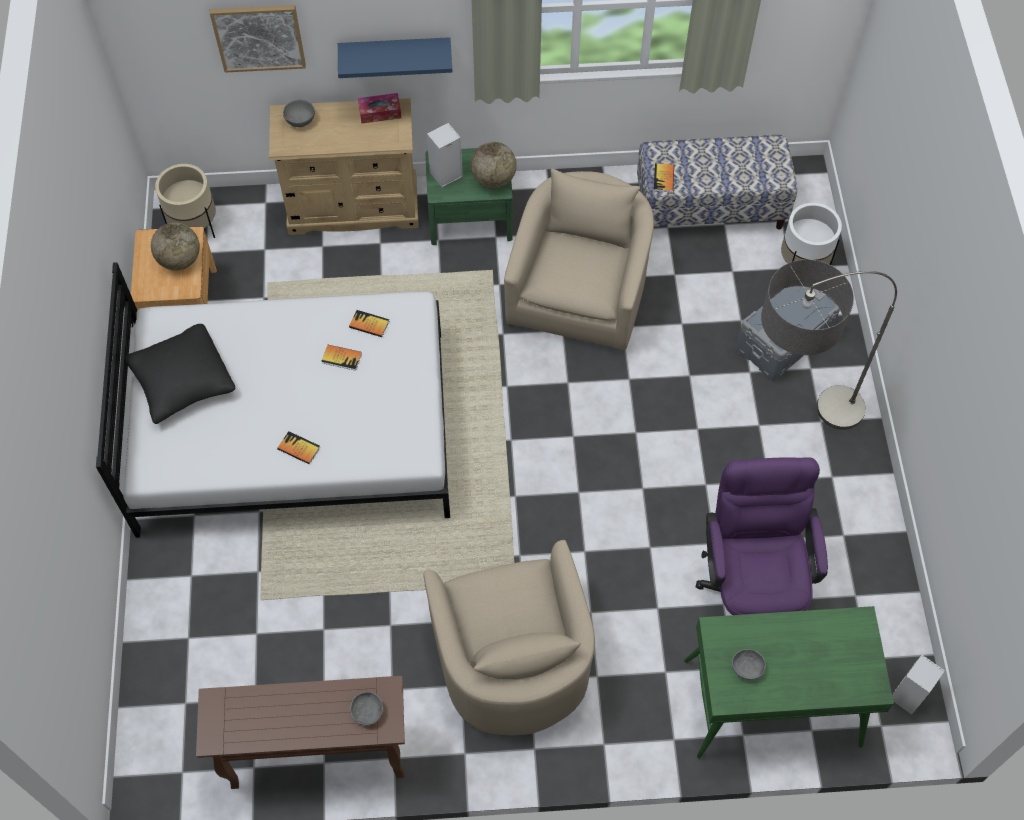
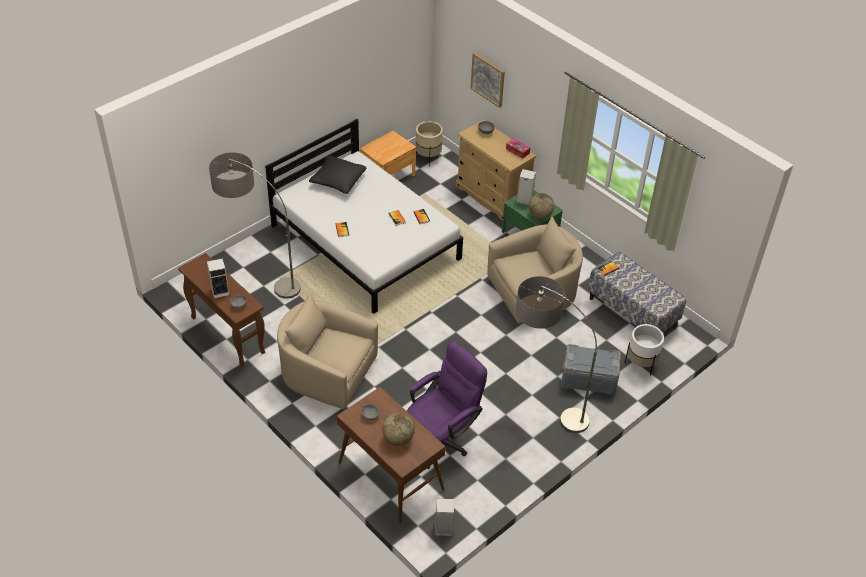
camera: 50 degrees right, 15 degrees down
globe [151,222,200,270] -> globe moved to [382,413,415,446]
blue shelf [338,37,452,78] -> none
beige armchair [423,540,595,735] -> beige armchair turned 75 degrees clockwise [277,293,378,409]
green desk [684,606,894,759] -> brown desk [337,387,446,523]
none -> speaker [207,258,229,298]
none -> floor lamp [209,152,301,299]

